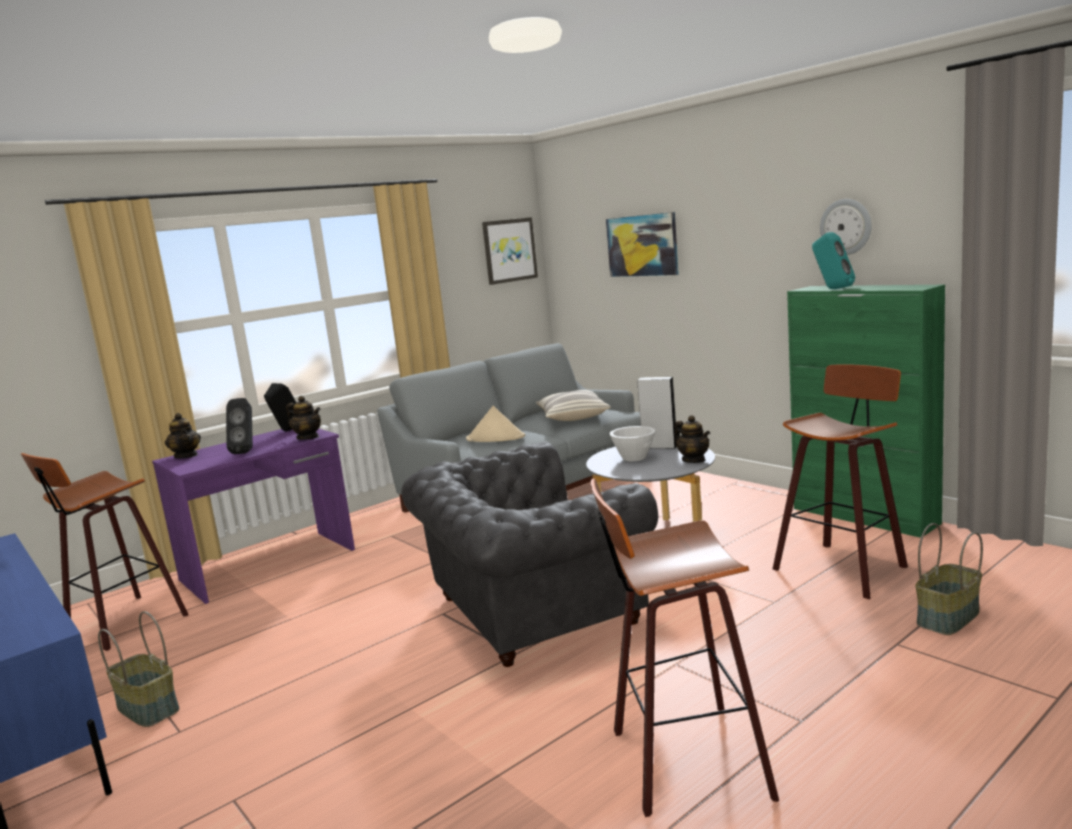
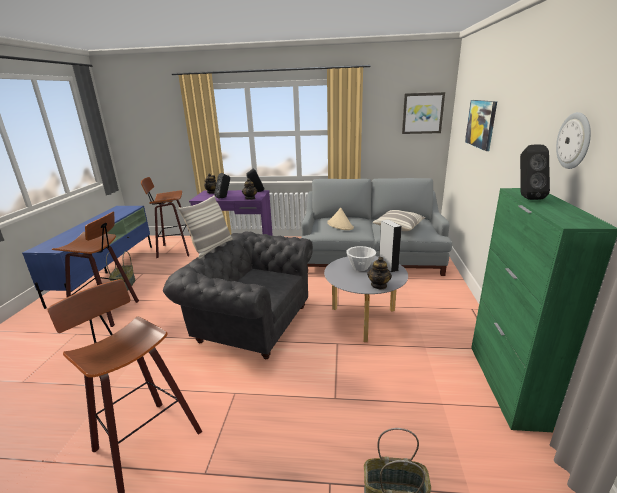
camera: 45 degrees right, 10 degrees up
stool [773,365,908,599] -> stool moved to [52,212,139,327]
turquoise speaker [812,232,855,289] -> black speaker [520,145,550,200]
none -> pillow [178,195,233,259]

